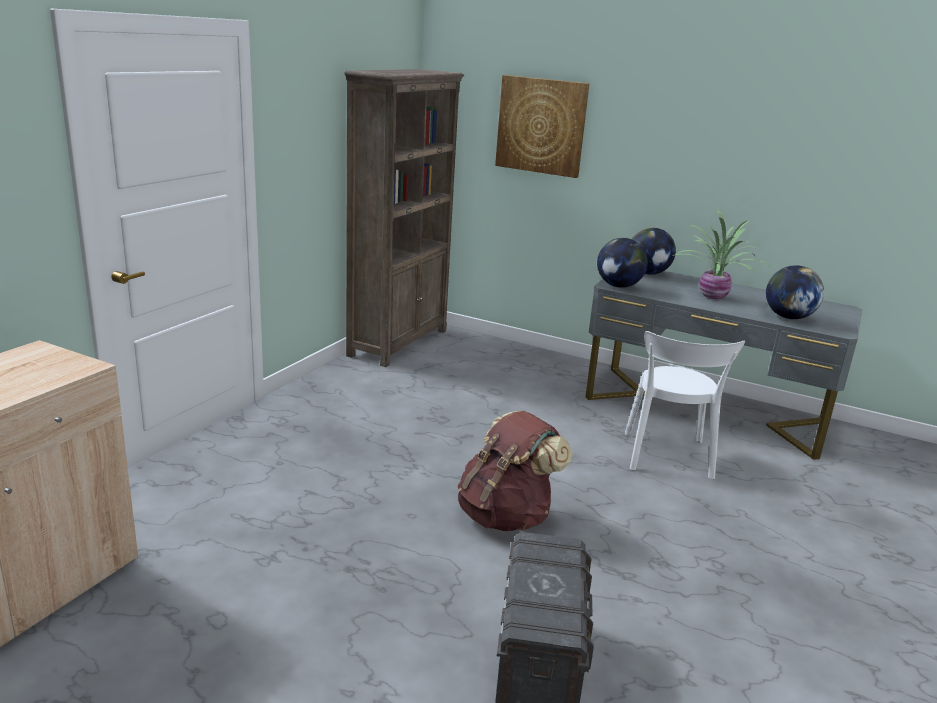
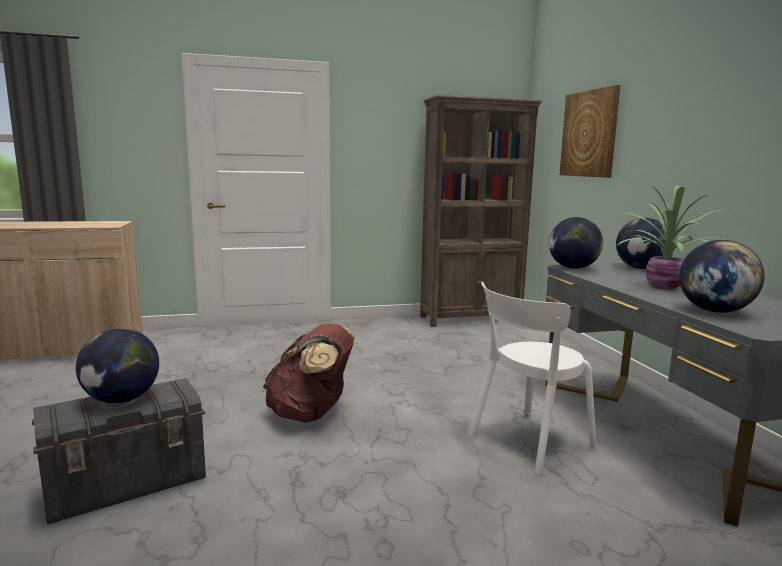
camera: 50 degrees right, 10 degrees down
none -> globe [76,328,159,403]

